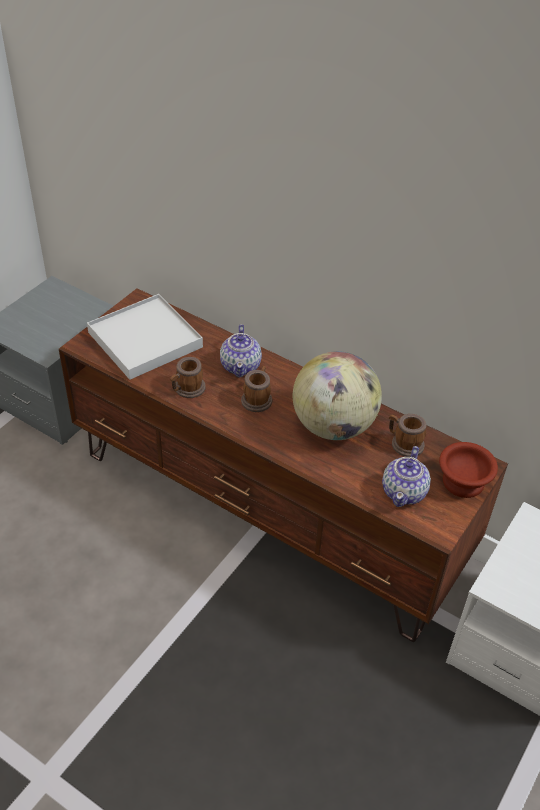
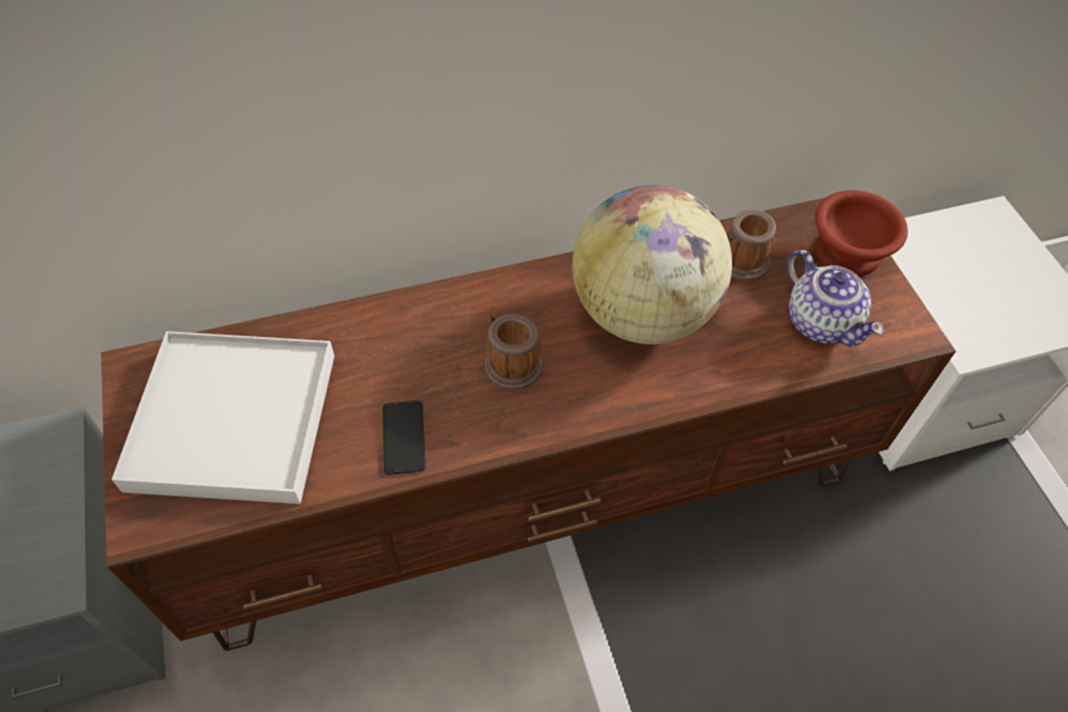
camera: 50 degrees left, 10 degrees up
mug [170,357,206,398] -> phone [383,401,426,475]
teapot [220,324,262,378] -> none

